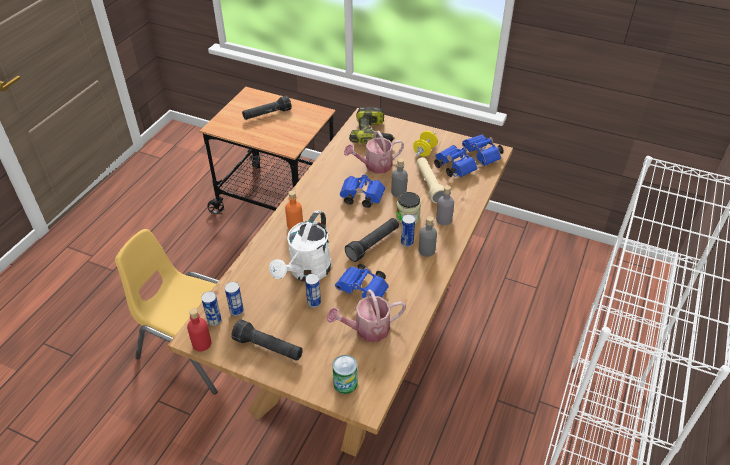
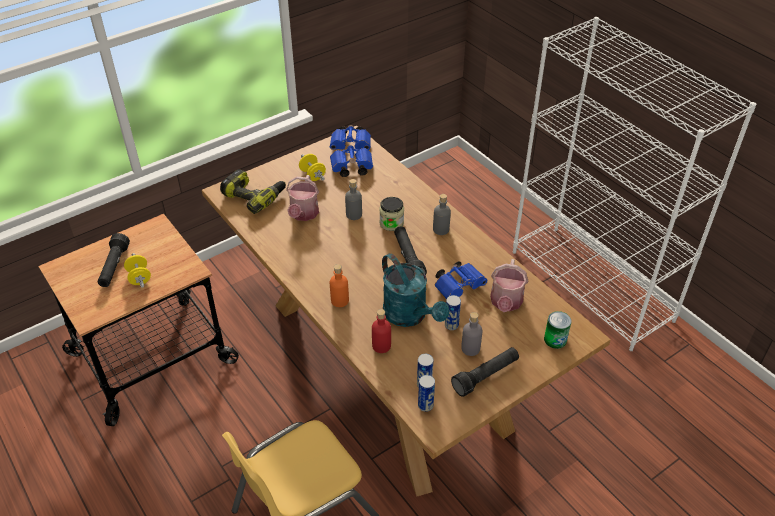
camera: 60 degrees left, 0 degrees up
red bottle [187,308,211,351] -> red bottle moved to [372,309,391,353]
white watering can [269,210,331,282] -> turquoise watering can [382,253,449,327]
blue binoculars [340,174,385,208] -> none
can [401,214,415,247] -> none
beige flashlight [417,157,444,203] -> none
grey bottle [436,185,454,225] -> grey bottle moved to [461,312,482,356]
none -> yellow dumbbell [124,253,151,287]

